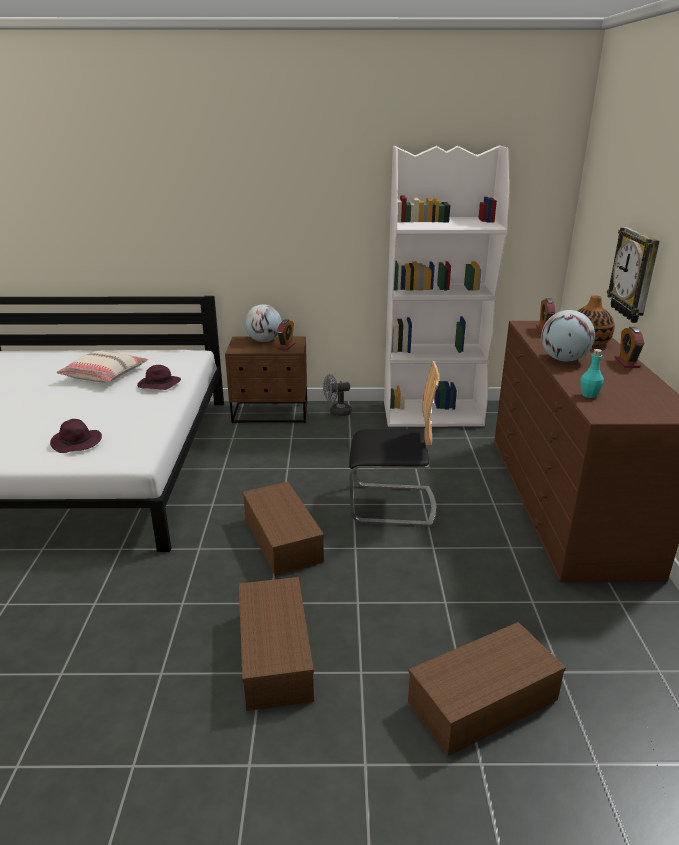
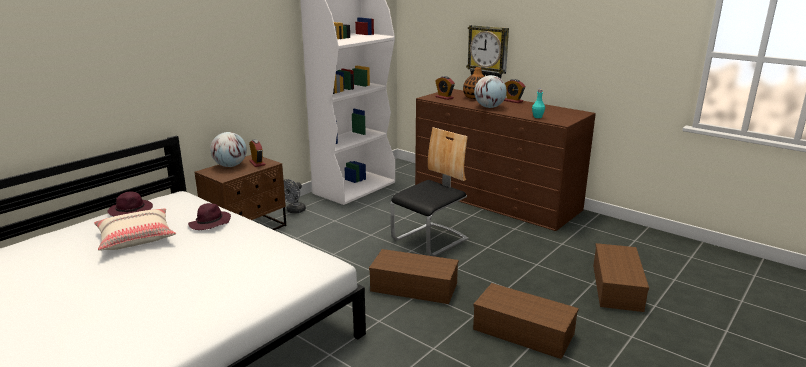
camera: 50 degrees left, 5 degrees down
purple hat [50,419,102,453] -> purple hat moved to [108,191,153,216]

